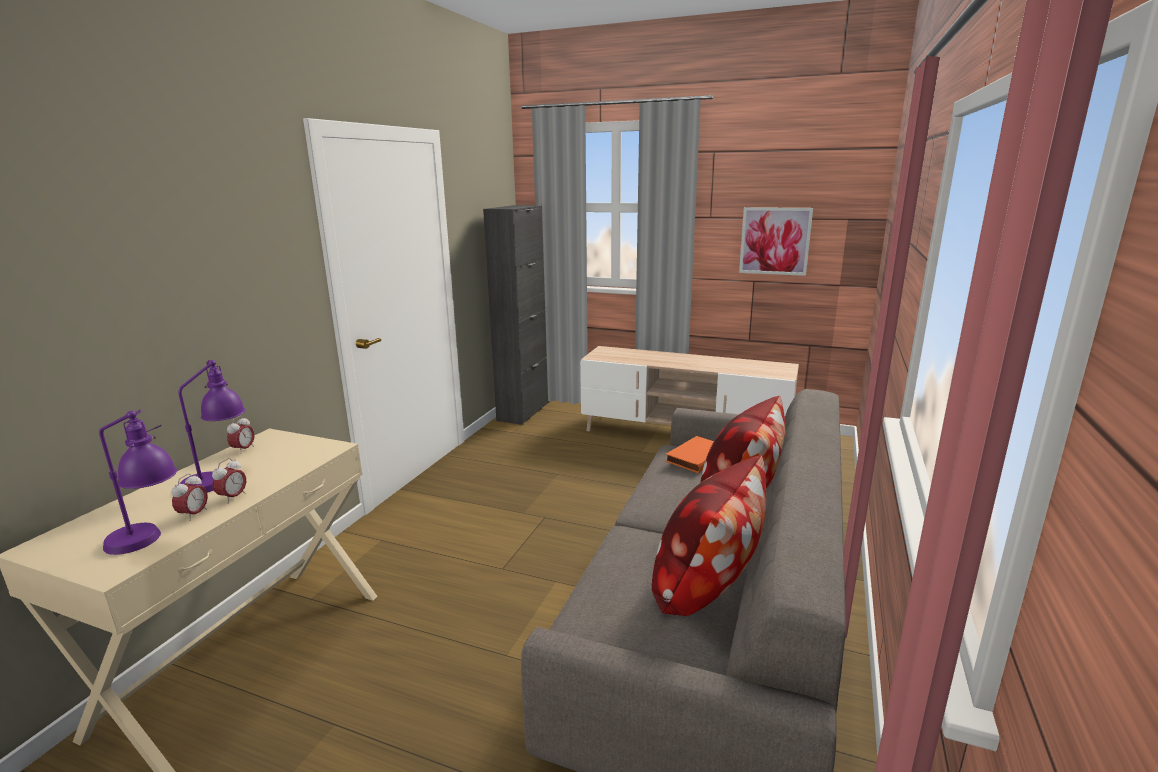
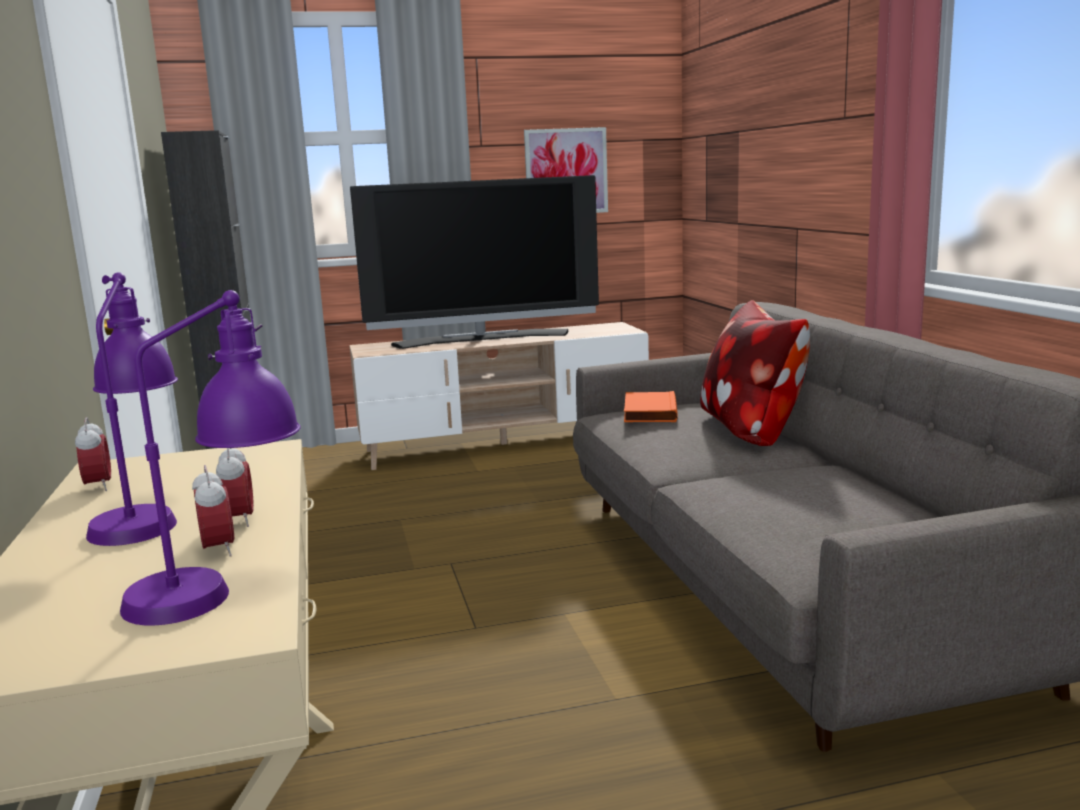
camera: 35 degrees left, 5 degrees down
pillow [651,455,766,616] -> none
none -> television [350,175,599,349]

